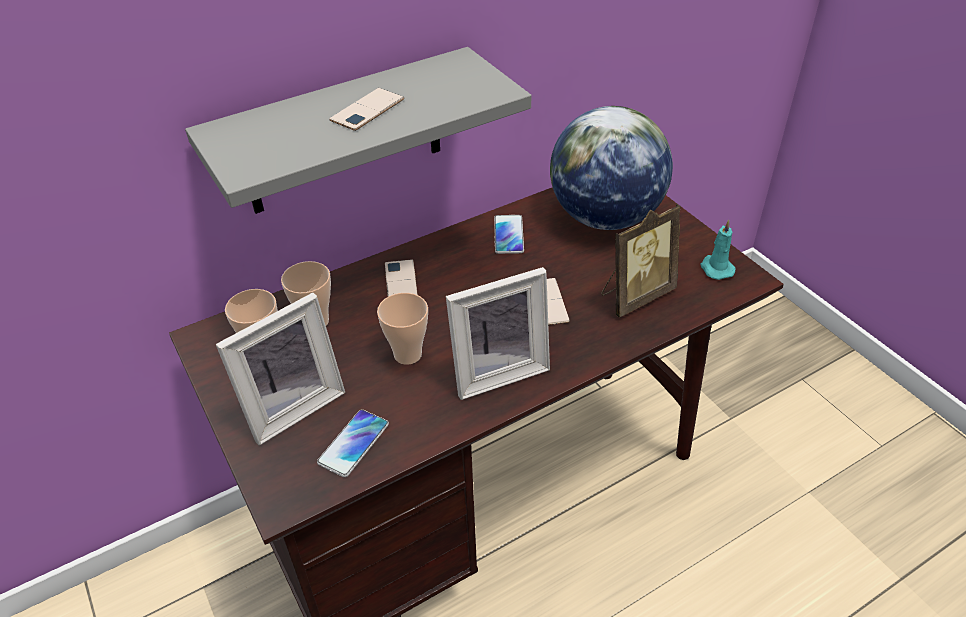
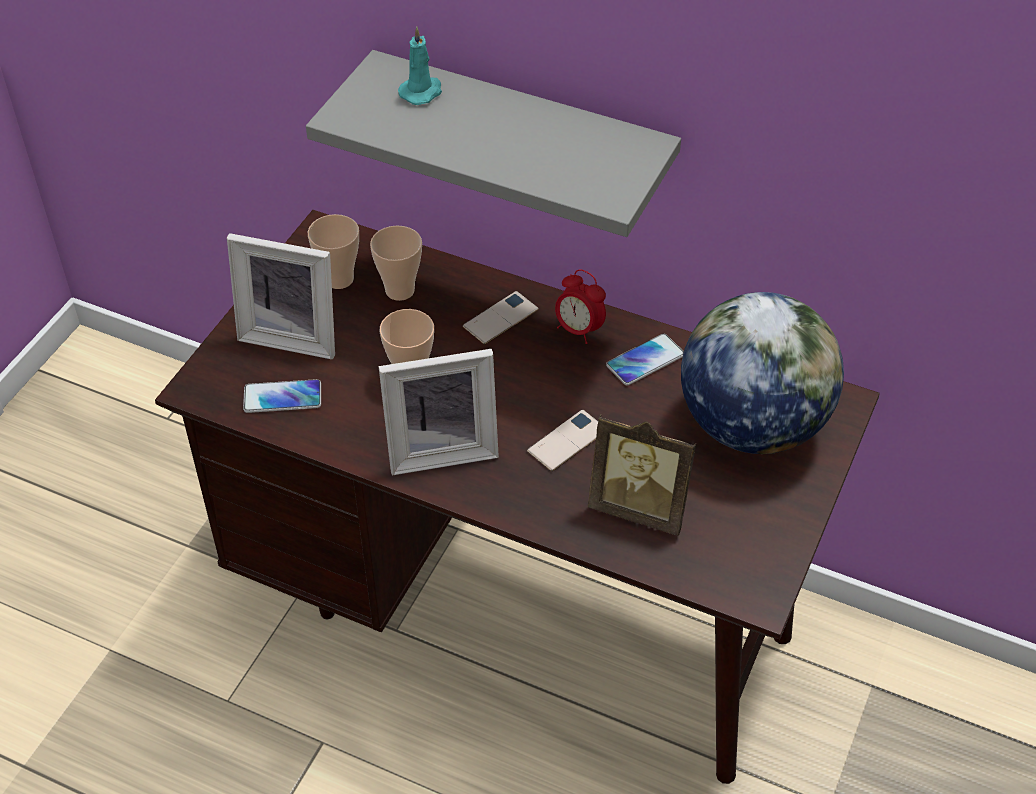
camera: 55 degrees right, 5 degrees up
phone [329,88,404,131] -> none
picture frame [446,267,550,400] -> picture frame turned 45 degrees counterclockwise [378,349,499,475]
turquoise candle [700,220,736,280] -> turquoise candle moved to [398,27,442,105]
none -> alarm clock [555,269,606,344]

